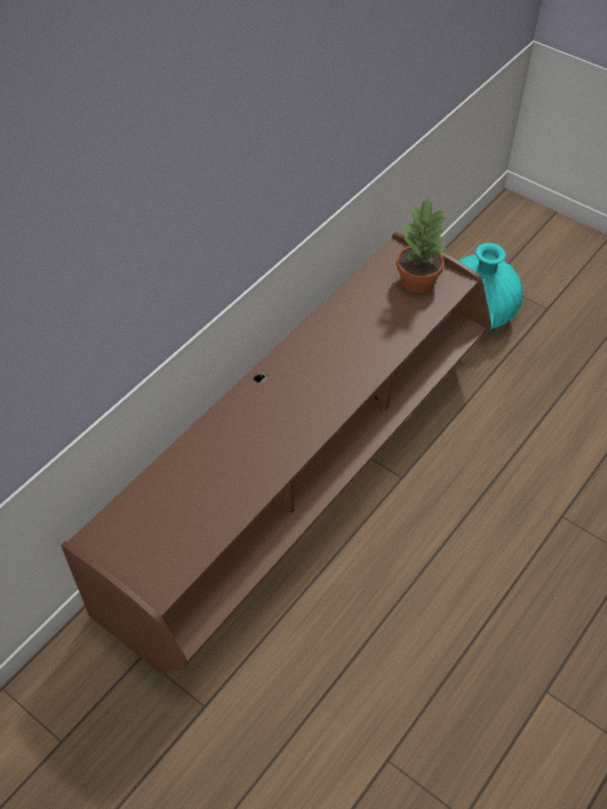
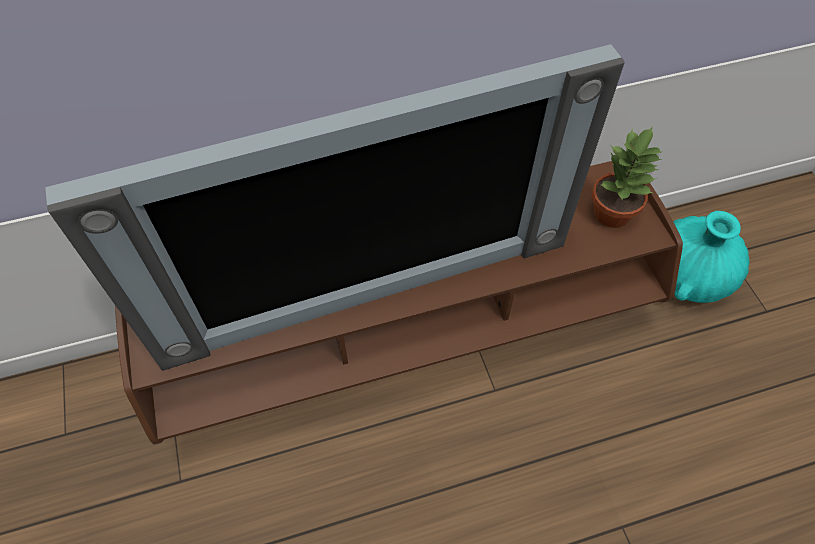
camera: 35 degrees right, 5 degrees up
none -> television [45,44,624,371]

